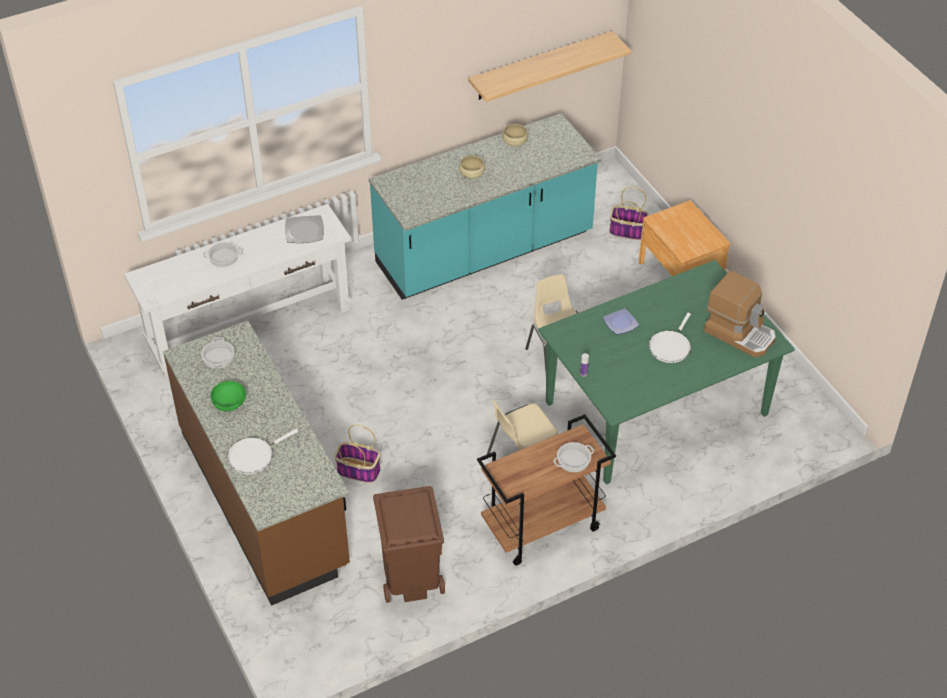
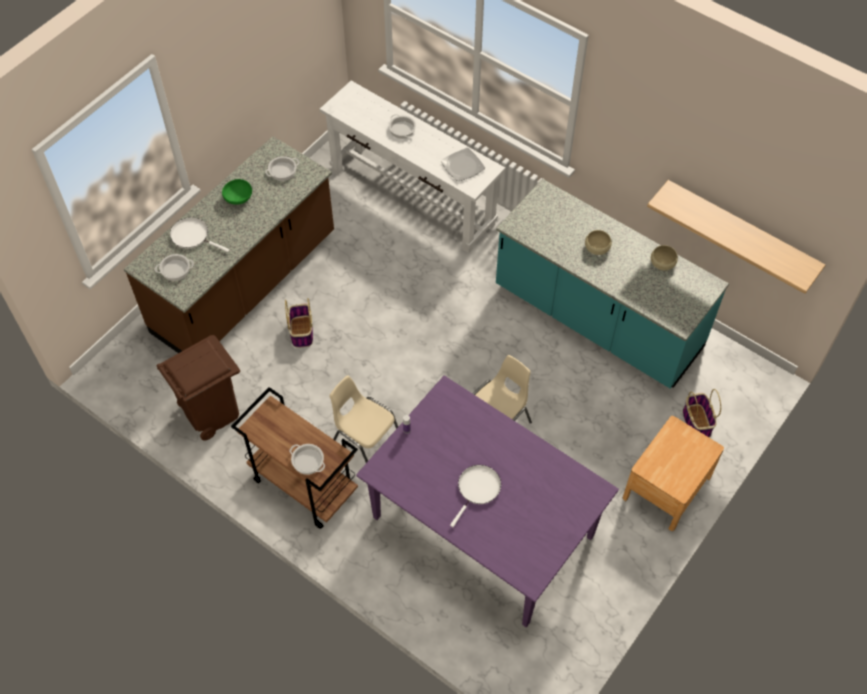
camera: 65 degrees right, 10 degrees up
green dining table [538,260,795,485] -> purple dining table [356,375,619,627]
plate [603,308,639,334] -> none
white frying pan [649,313,691,363] -> white frying pan turned 120 degrees clockwise [450,465,501,527]
coffee machine [704,271,776,357] -> none
none -> cooking pot [155,254,194,281]

